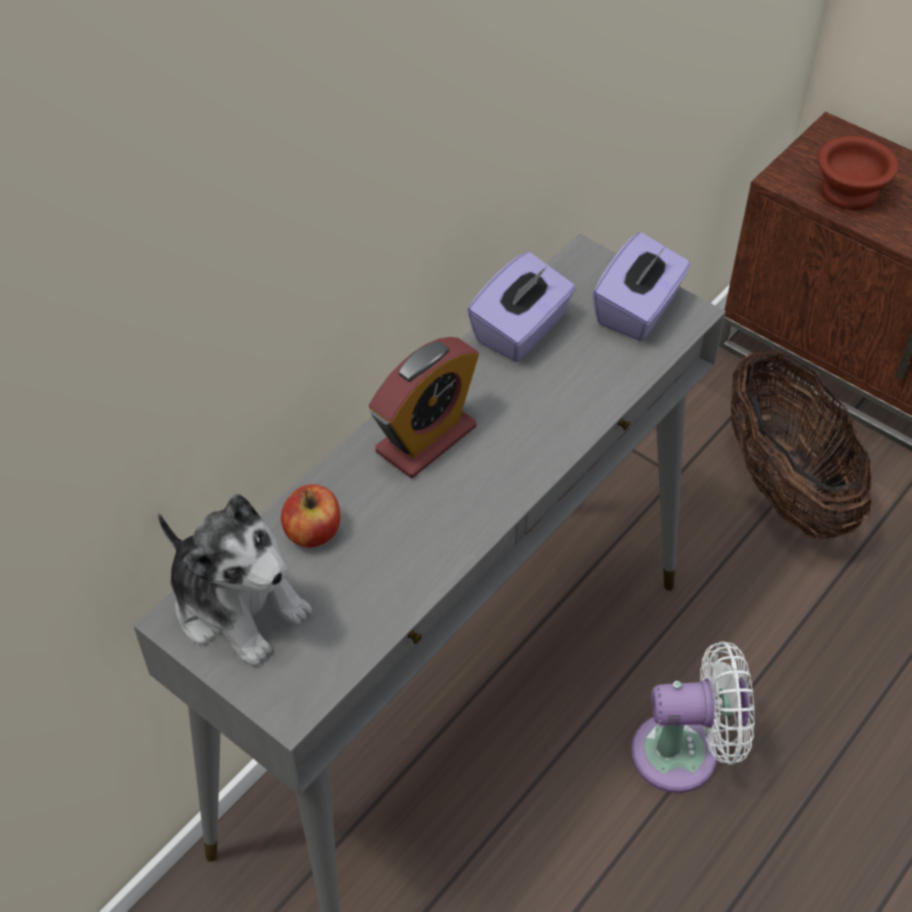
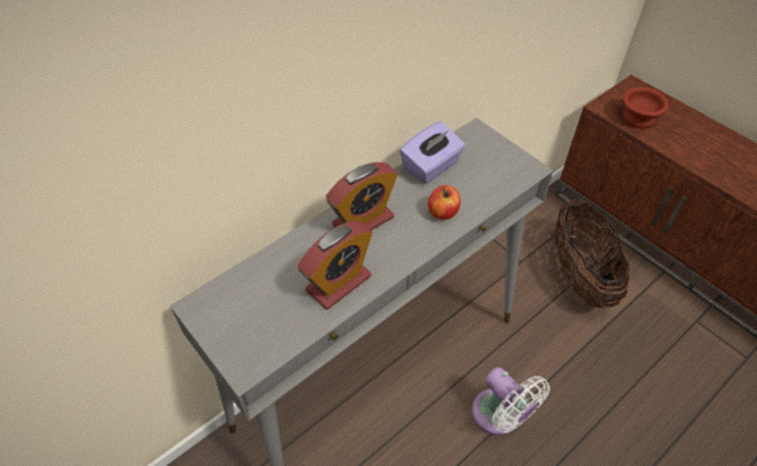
camera: 10 degrees right, 0 degrees up
plush toy [158,494,312,667] -> none
apple [281,484,340,548] -> apple moved to [428,185,460,220]
purple tissue box [593,232,691,341] -> none
white fan [631,641,755,793] -> white fan turned 45 degrees clockwise [472,367,550,435]
none -> alarm clock [297,221,372,310]

